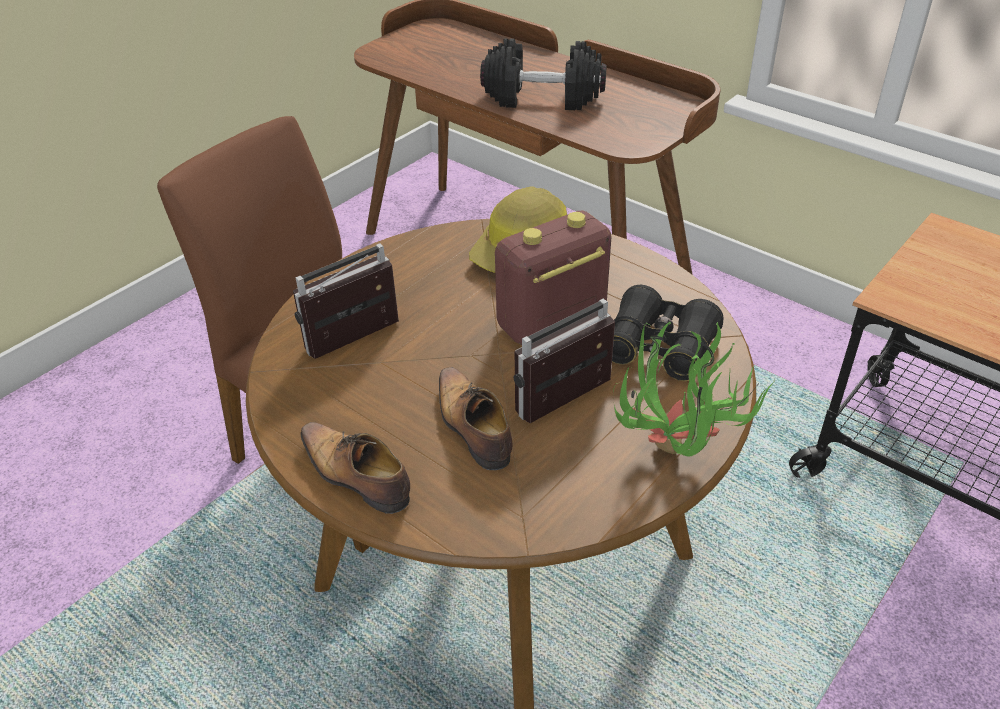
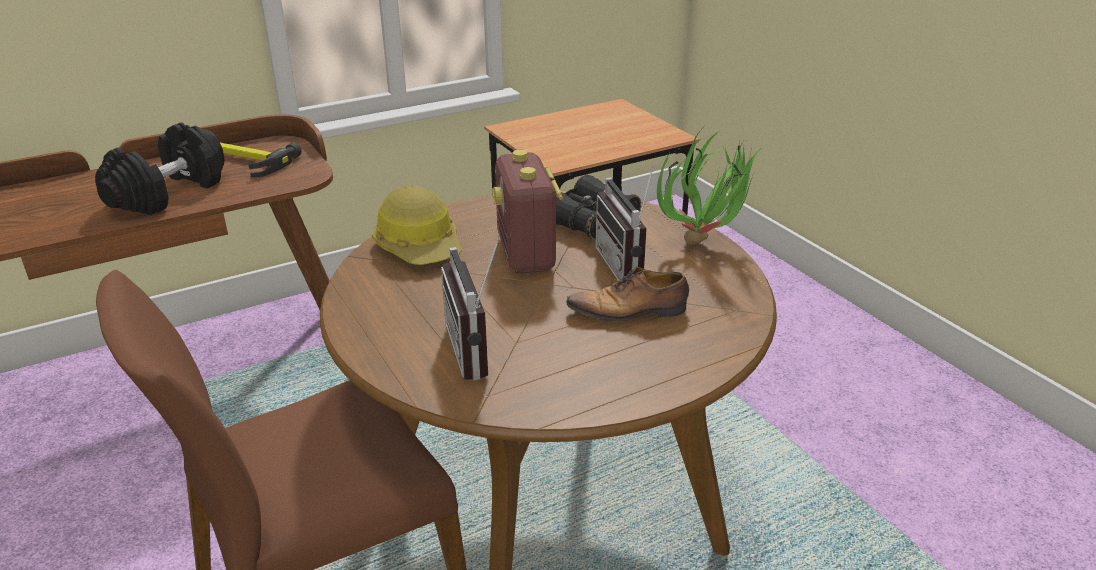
camera: 70 degrees left, 10 degrees down
shoe [300,422,410,514] -> none
none -> hammer [220,142,302,177]

